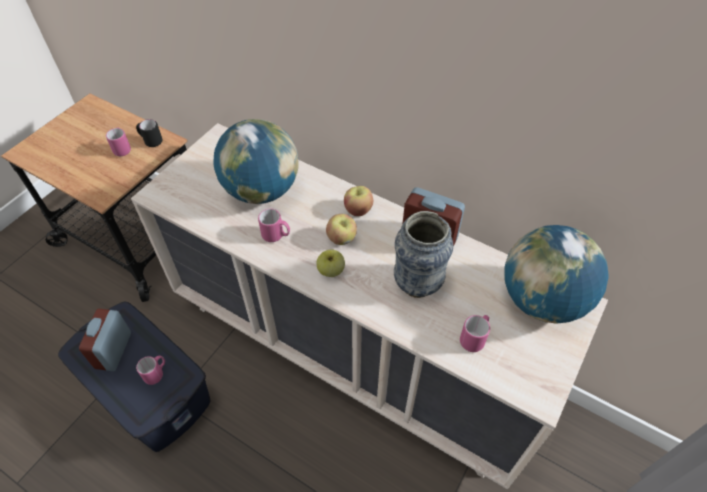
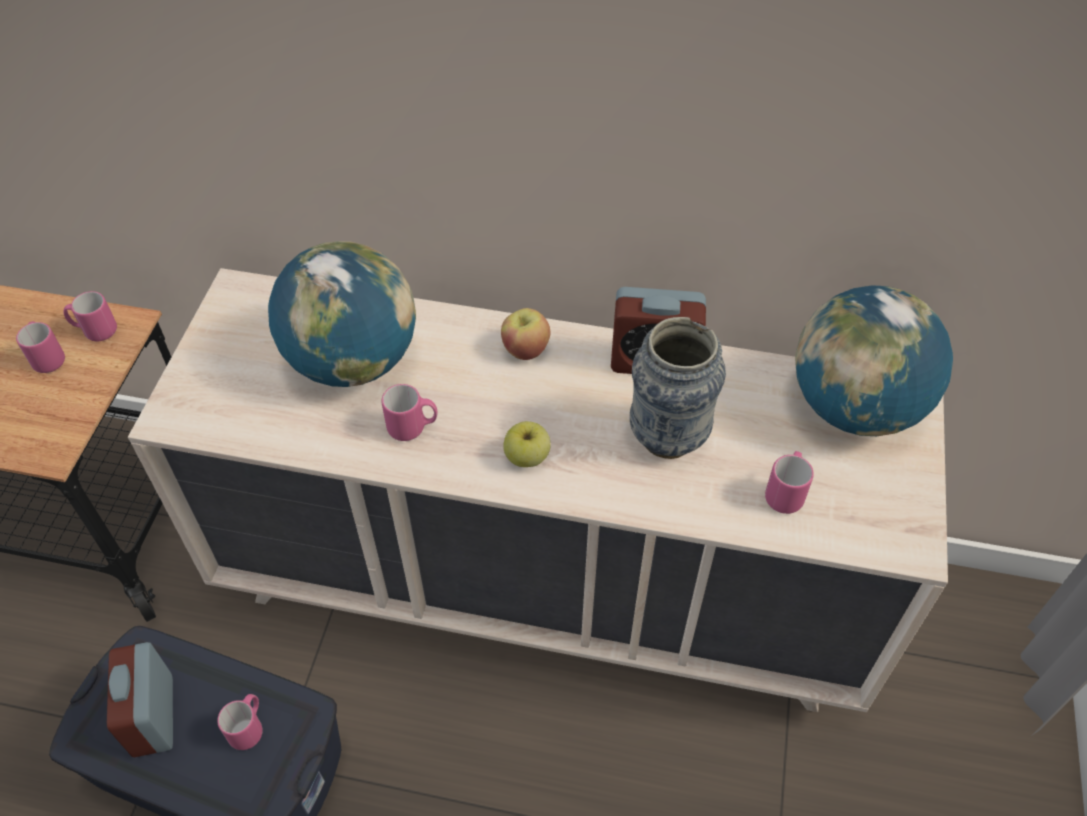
camera: 20 degrees left, 0 degrees up
black mug [136,119,162,147] -> pink mug [64,291,117,341]
apple [326,214,357,245] -> none

